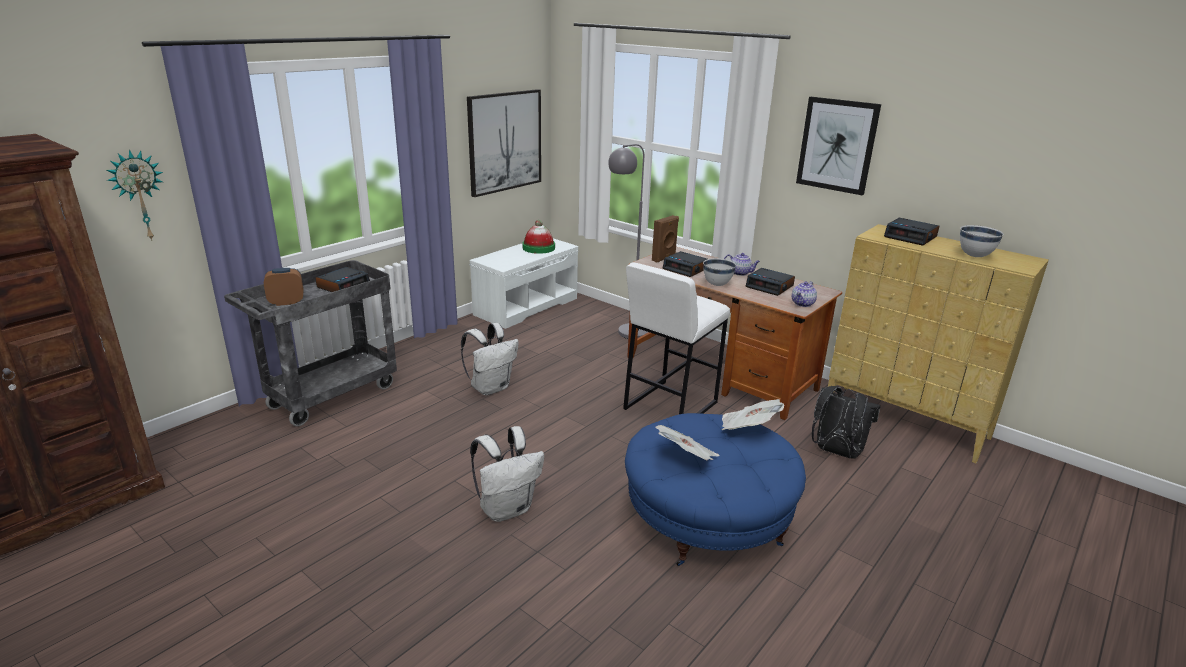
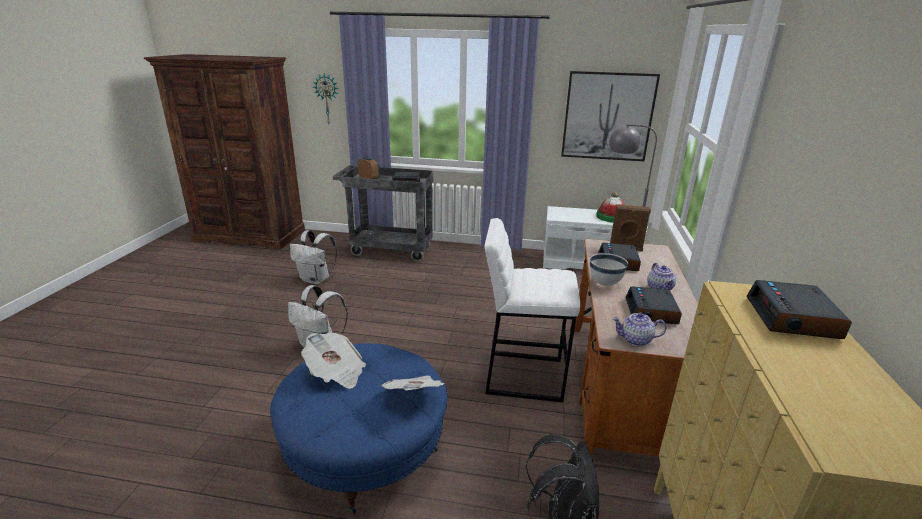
camera: 60 degrees right, 0 degrees up
white backpack [461,323,519,395] -> white backpack moved to [290,230,337,284]
picture [796,97,881,195] -> none
white bowl [960,225,1003,257] -> none

